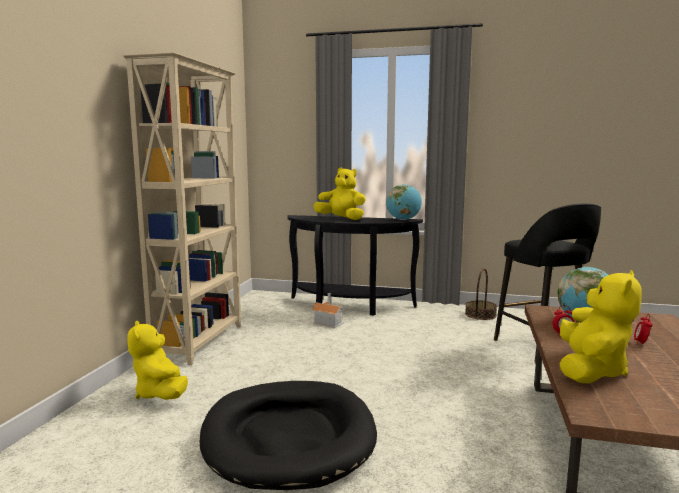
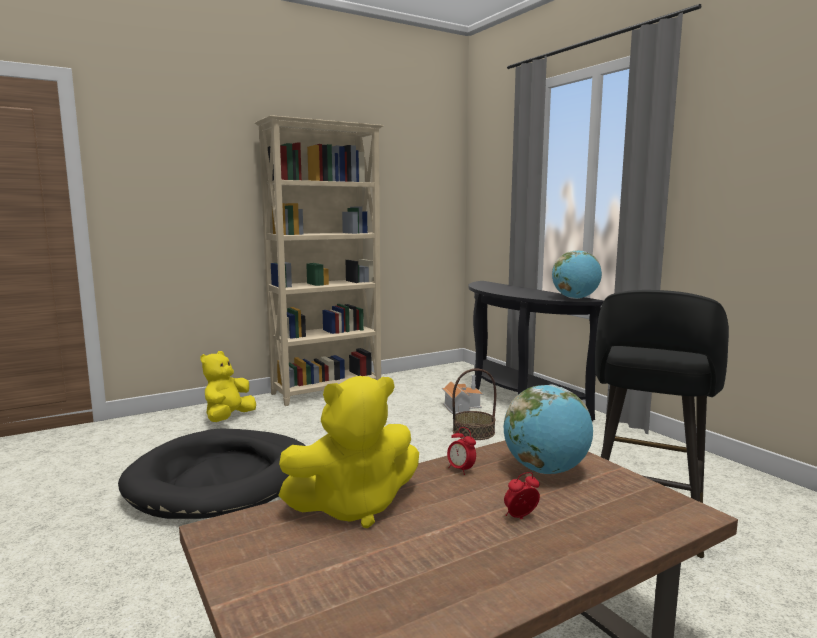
camera: 45 degrees right, 0 degrees up
yellow plush toy [313,168,366,220] -> none
basket [465,268,497,320] -> basket moved to [452,369,496,440]

